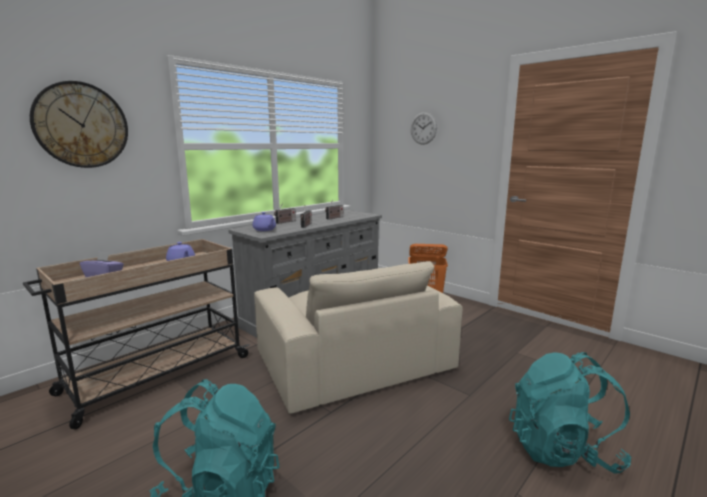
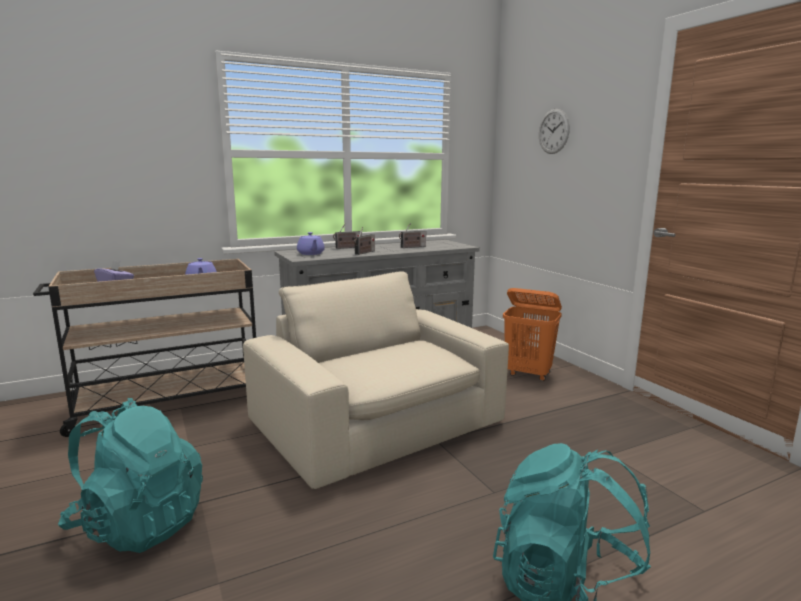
camera: 20 degrees right, 0 degrees up
wall clock [30,81,128,168] -> none
beige armchair [254,261,463,414] -> beige armchair turned 150 degrees clockwise [243,272,509,489]

